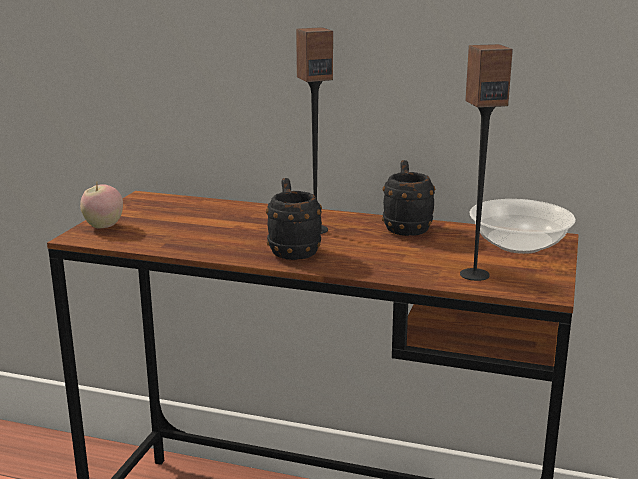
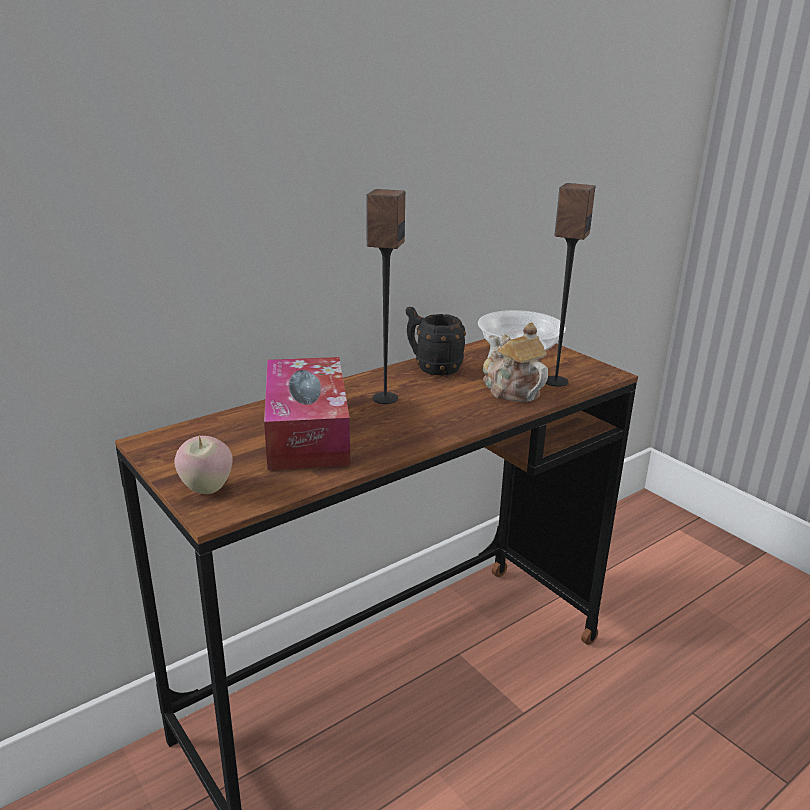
camera: 55 degrees left, 5 degrees up
black mug [266,178,322,260] -> none
none -> tissue box [264,357,350,470]
none -> teapot [483,322,548,402]

